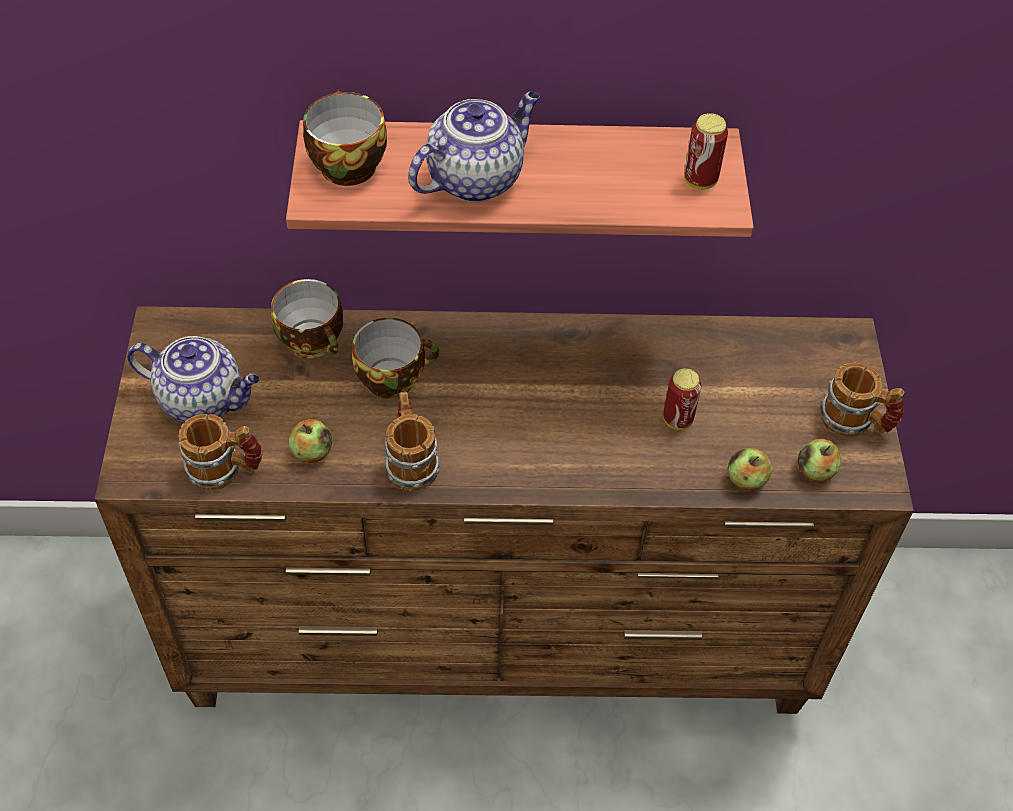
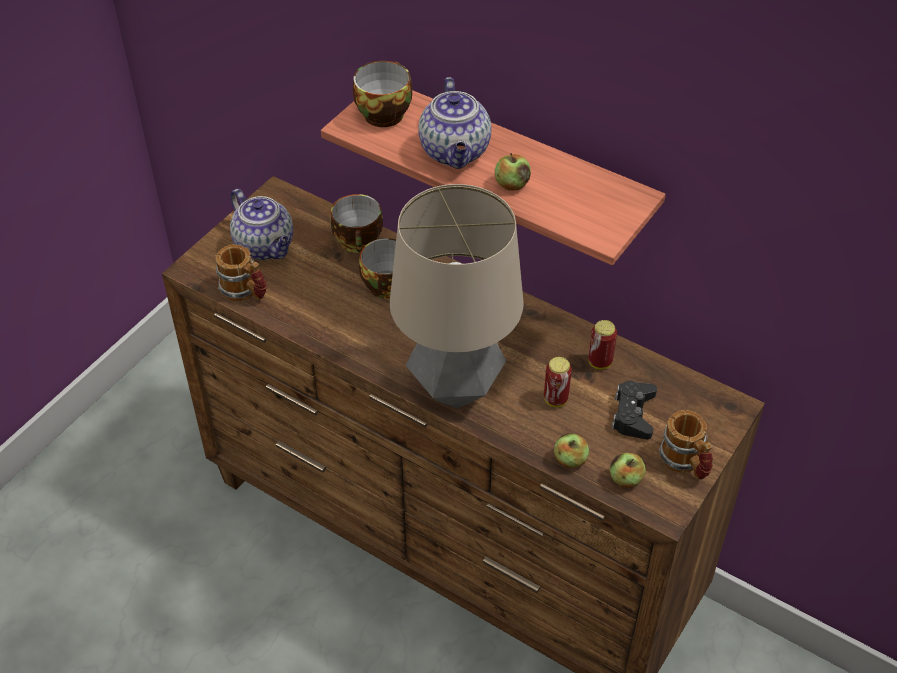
camera: 35 degrees right, 5 degrees down
apple [289,419,332,463] -> apple moved to [495,153,531,191]
mug [385,391,439,491] -> none
teapot [408,91,540,202] -> teapot turned 90 degrees clockwise [418,77,491,169]
can [684,113,728,190] -> can moved to [588,320,617,369]
none -> table lamp [390,184,524,409]
none -> black game controller [611,381,657,439]

